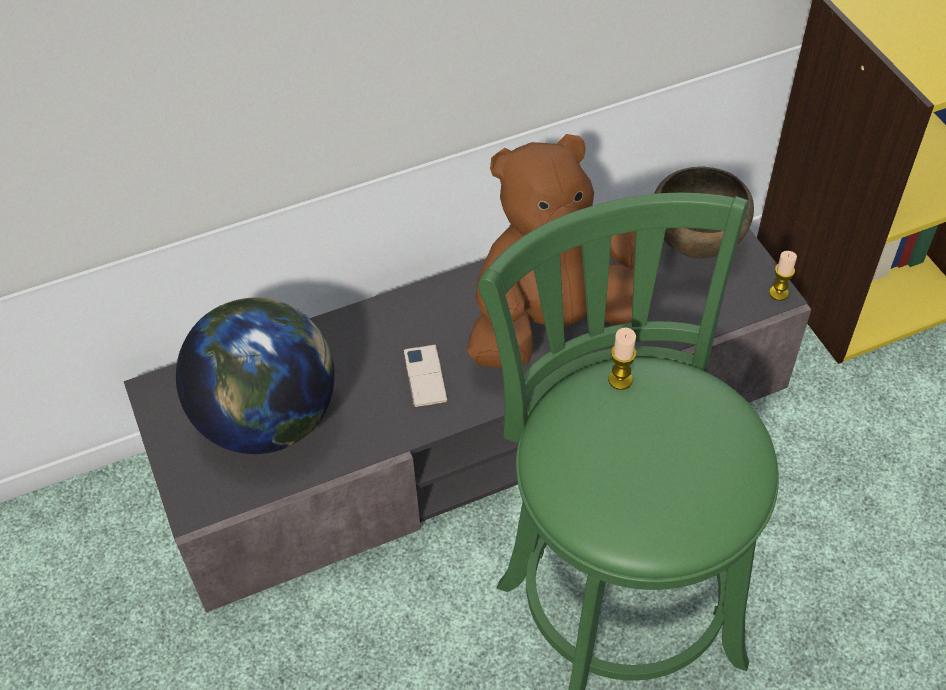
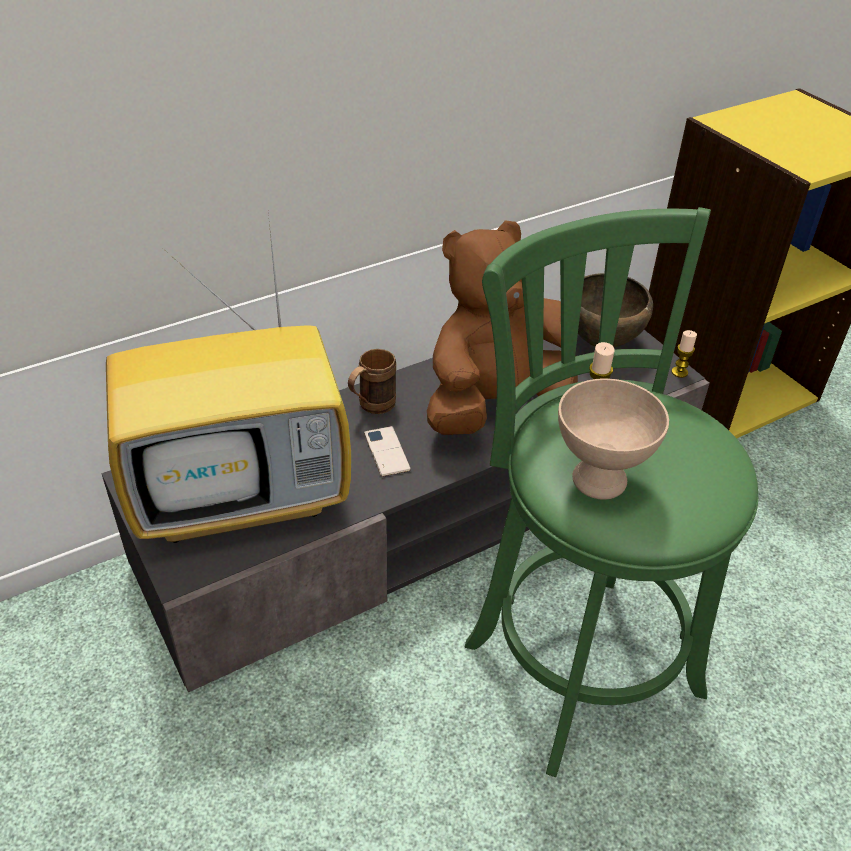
camera: 10 degrees left, 10 degrees down
globe [176,298,335,454] -> television [106,213,351,543]
none -> brown mug [348,349,396,414]
none -> beige bowl [558,378,669,500]

